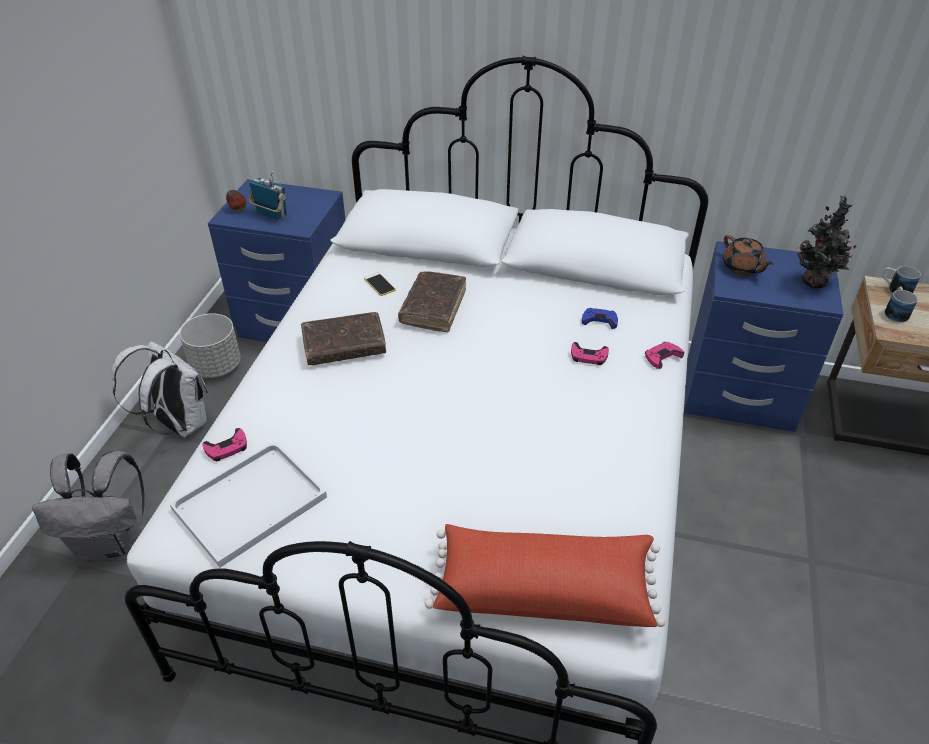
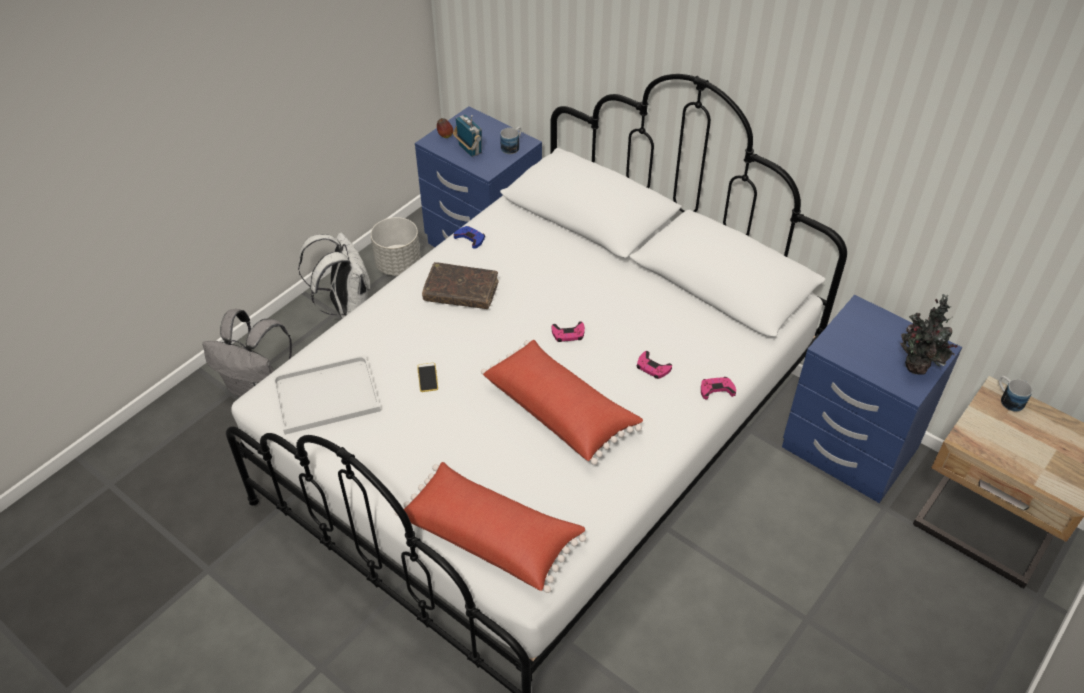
camera: 25 degrees right, 5 degrees up
pink game controller [202,428,247,461] -> pink game controller moved to [552,321,585,342]
phone [364,273,396,296] -> phone moved to [417,363,438,392]
brown book [398,272,466,332] -> none
blue game controller [582,308,618,329] -> blue game controller moved to [454,226,485,249]
brown teapot [722,235,774,275] -> none
mug [885,286,918,322] -> mug moved to [500,127,522,154]
none -> red pillow [481,340,643,465]

